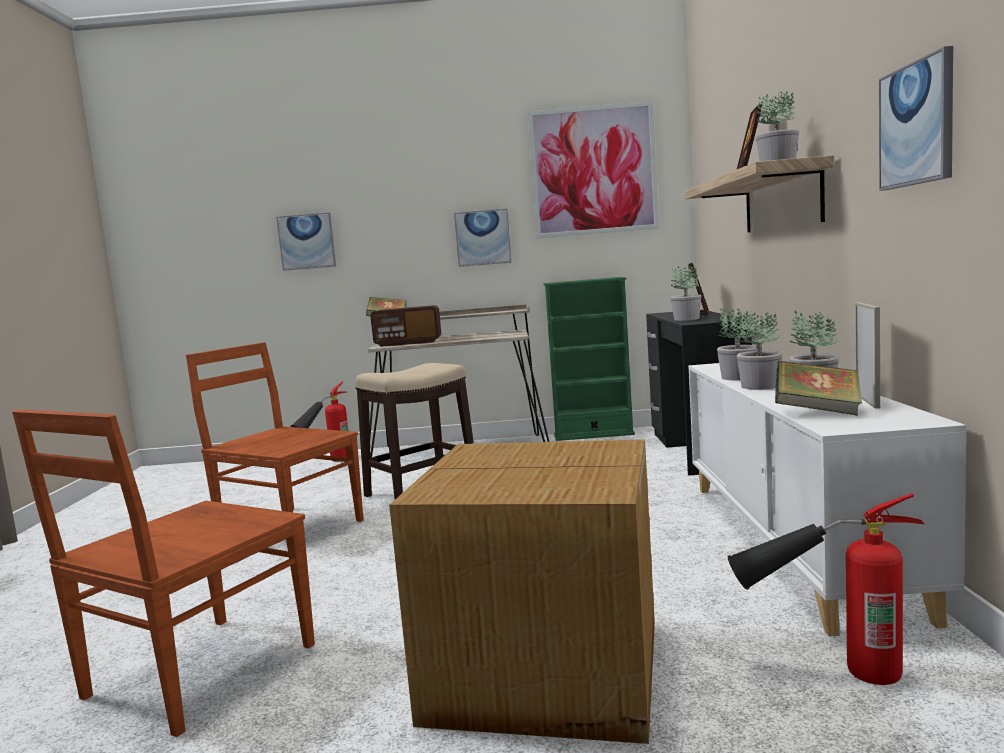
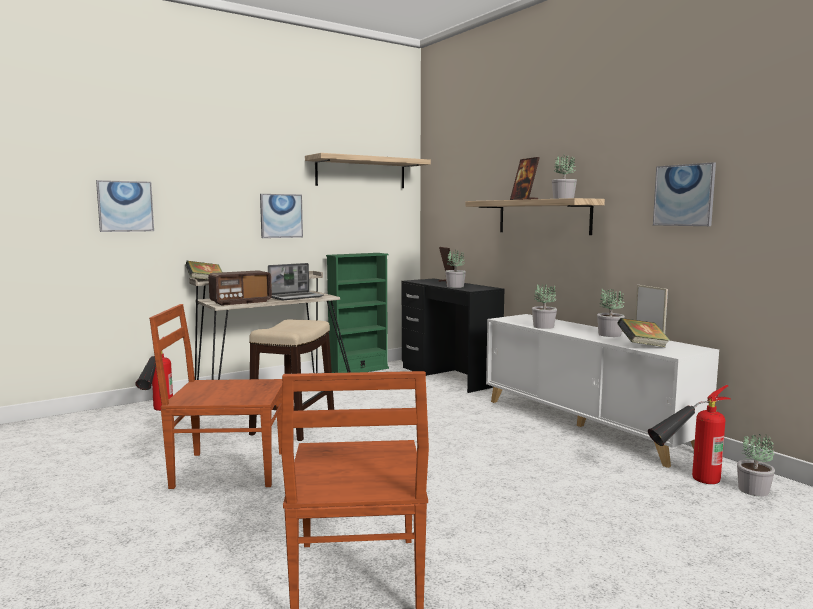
camera: 35 degrees left, 0 degrees up
cardboard box [389,440,655,744] -> none
picture [527,101,659,238] -> shelf [305,153,431,188]
potted plant [736,311,782,390] -> potted plant moved to [737,434,775,497]
none -> laptop [268,263,324,300]

